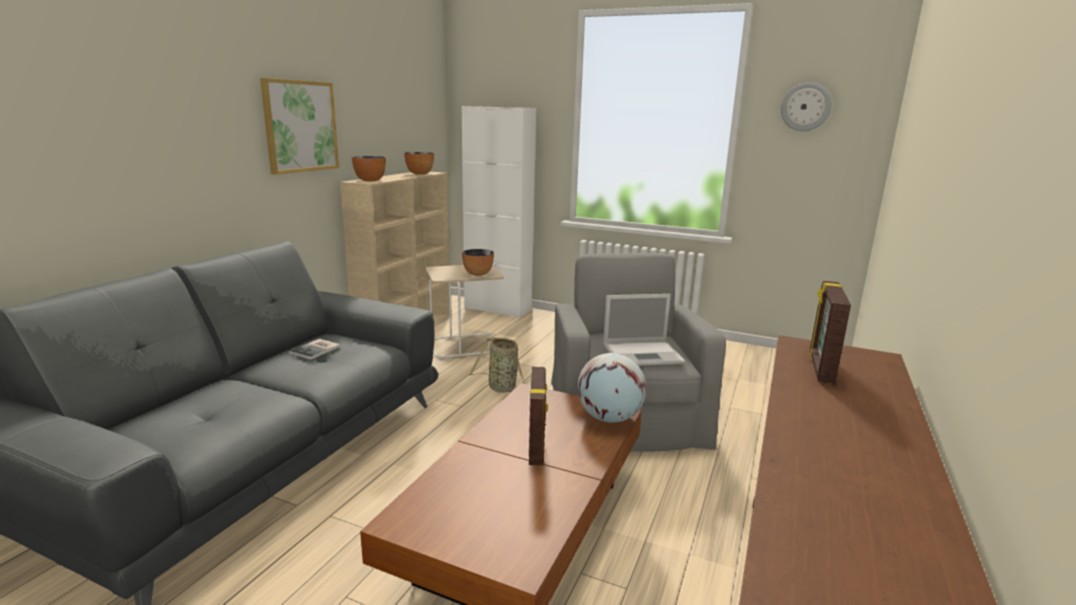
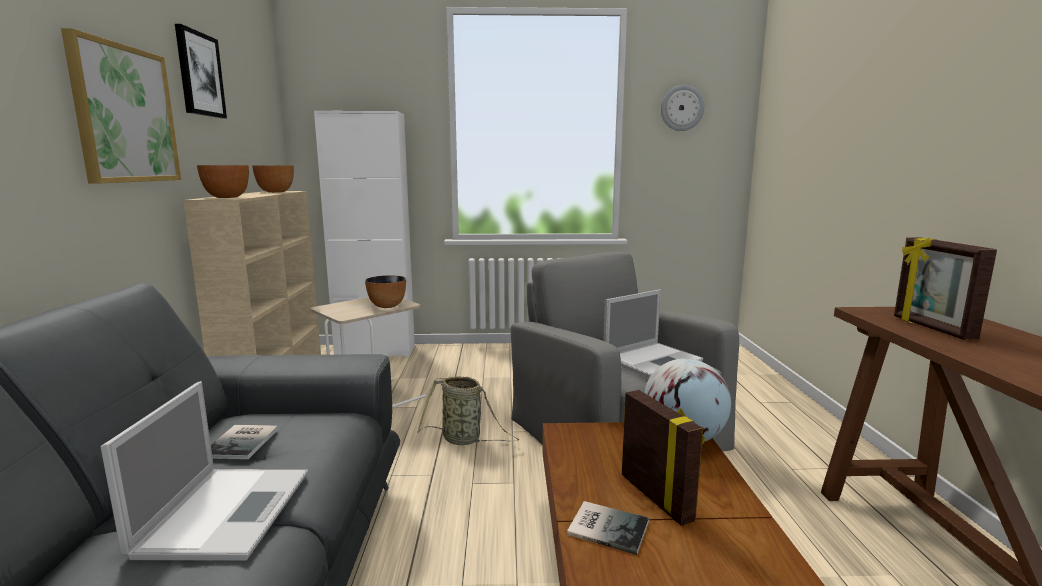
camera: 25 degrees left, 5 degrees down
none -> laptop [101,381,308,561]
none -> picture [175,24,227,118]
none -> book [567,501,649,555]

